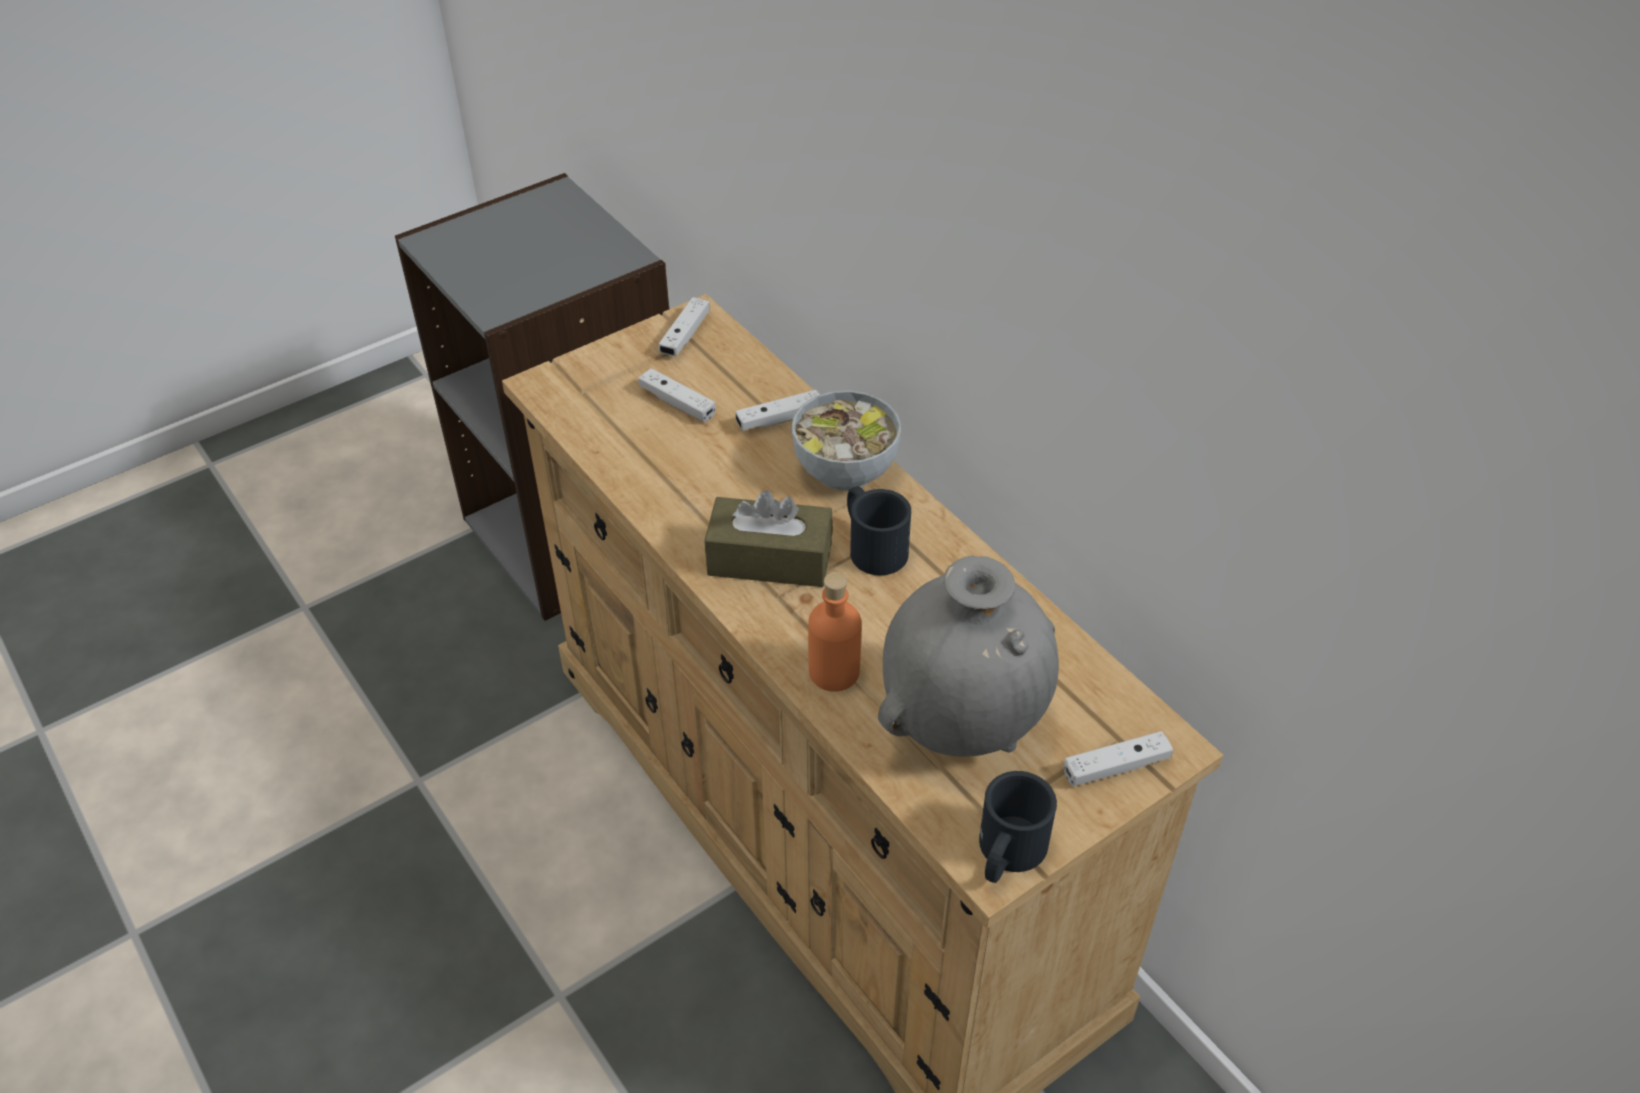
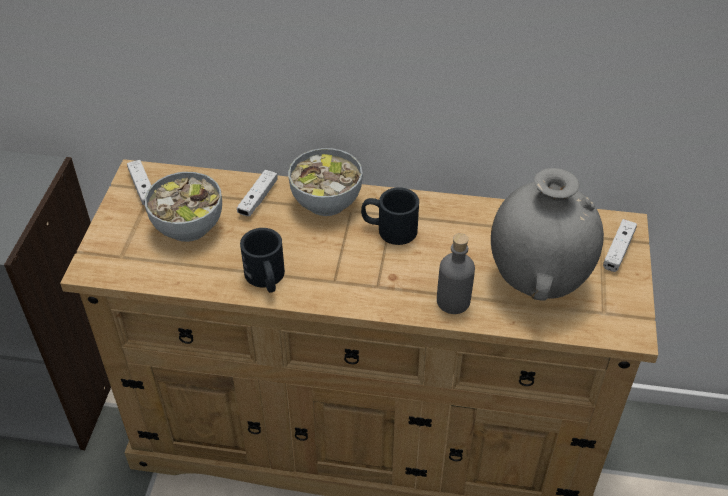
camera: 45 degrees left, 0 degrees up
white game controller [638,368,716,422] -> bowl [145,172,222,242]
brown tissue box [704,490,833,587] -> none
orange bottle [808,572,861,692] -> grey bottle [437,233,475,314]
black mug [979,771,1057,883] -> black mug moved to [240,228,285,293]

